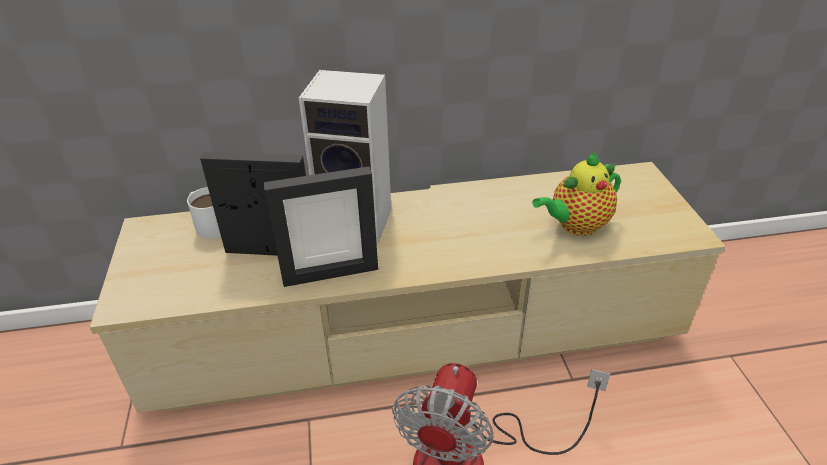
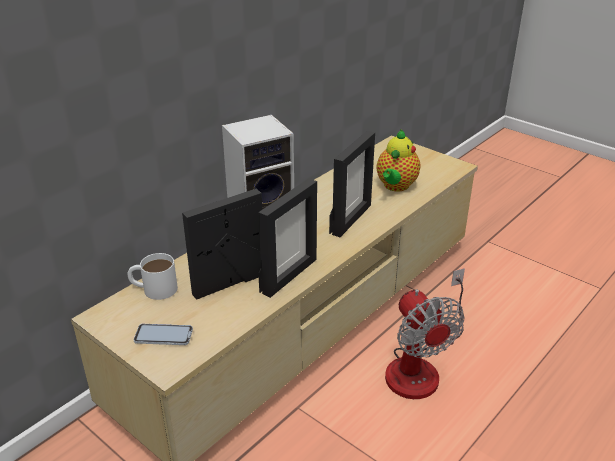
camera: 40 degrees left, 5 degrees down
none -> phone [134,324,193,345]
none -> picture frame [329,131,375,237]

